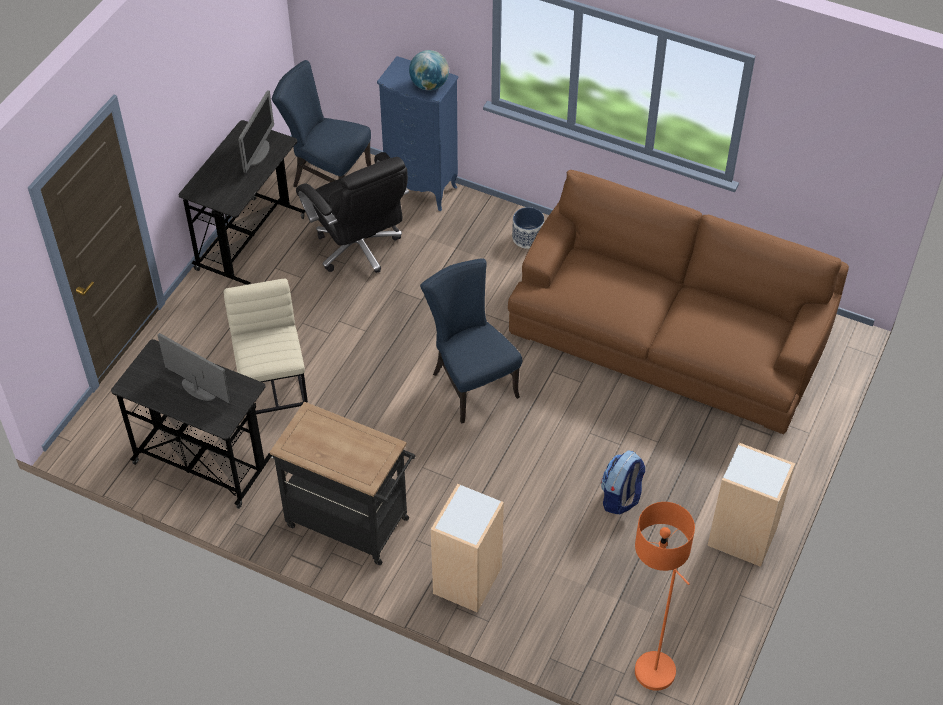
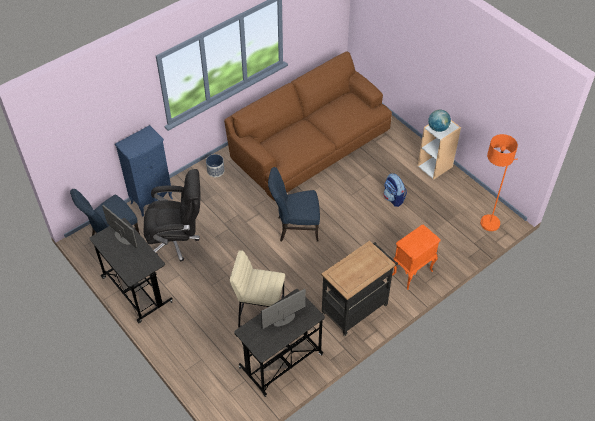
camera: 65 degrees left, 0 degrees up
globe [409,50,449,91] -> globe moved to [428,110,451,132]
bookcase [431,484,504,612] -> orange nightstand [392,225,441,290]

